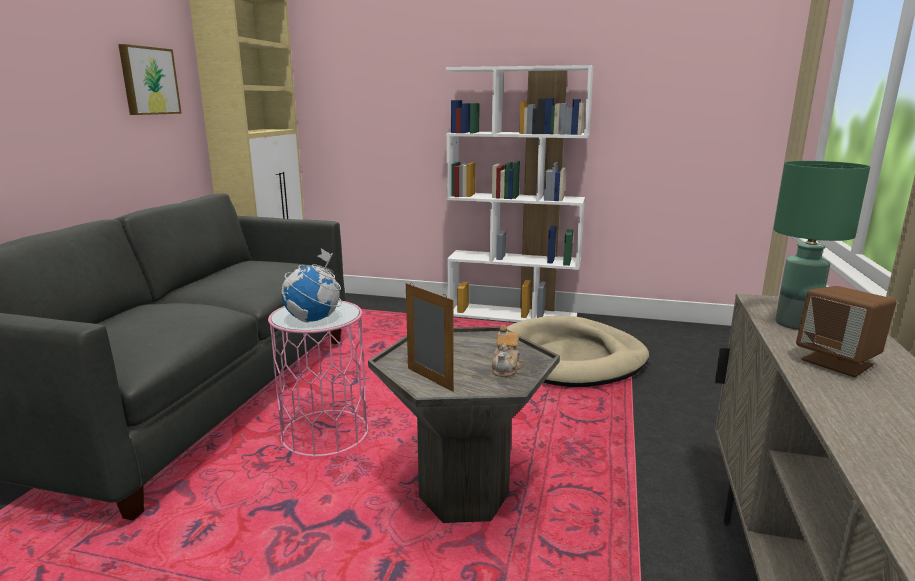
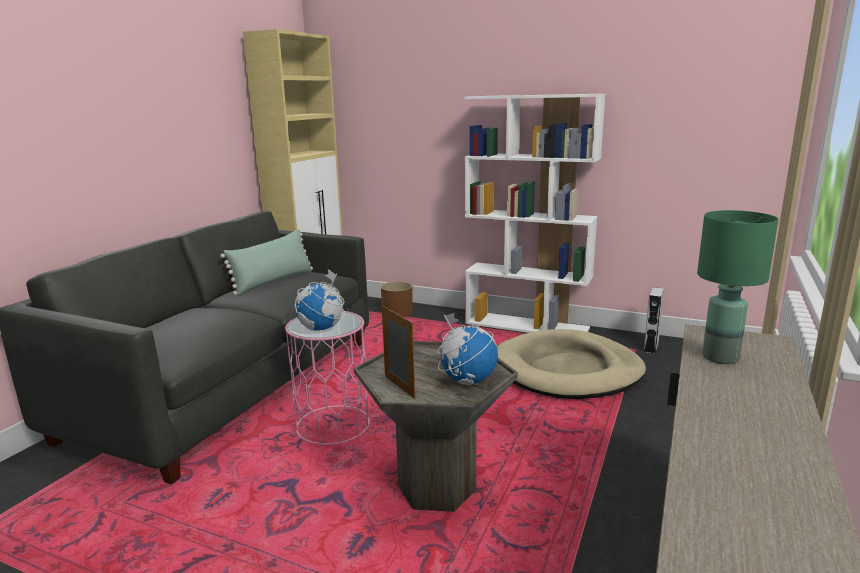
camera: 10 degrees right, 0 degrees up
picture [118,44,182,115] -> none
teapot [492,325,521,377] -> globe [438,313,498,385]
brown speaker [796,286,897,377] -> none
none -> green pillow [220,229,313,296]
none -> brown planter [381,281,413,317]
none -> grey speaker [643,287,664,354]

